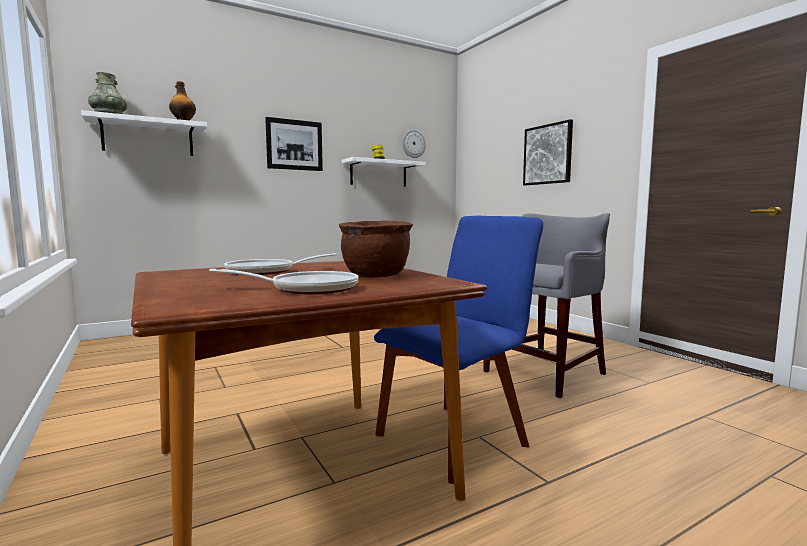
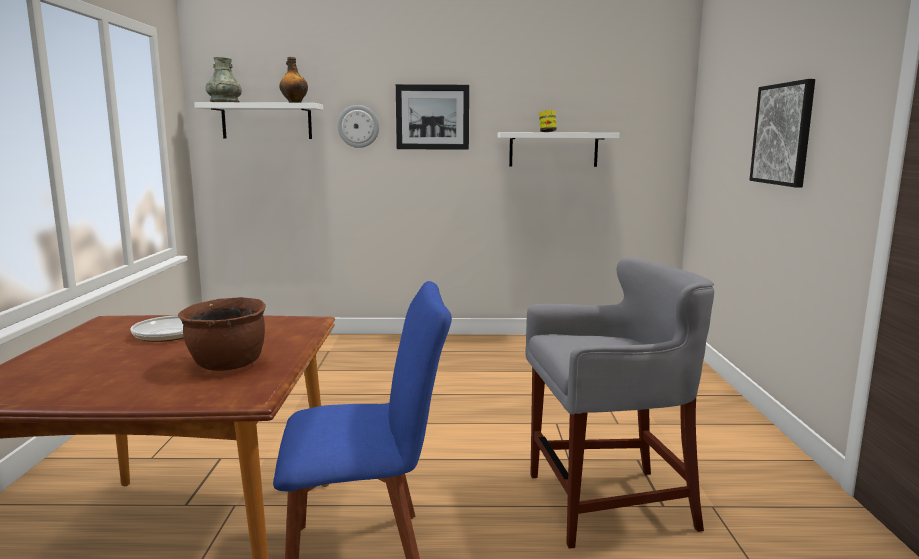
camera: 30 degrees right, 5 degrees up
frying pan [209,269,358,294] -> none
wall clock [402,129,426,158] -> wall clock moved to [337,105,379,148]

